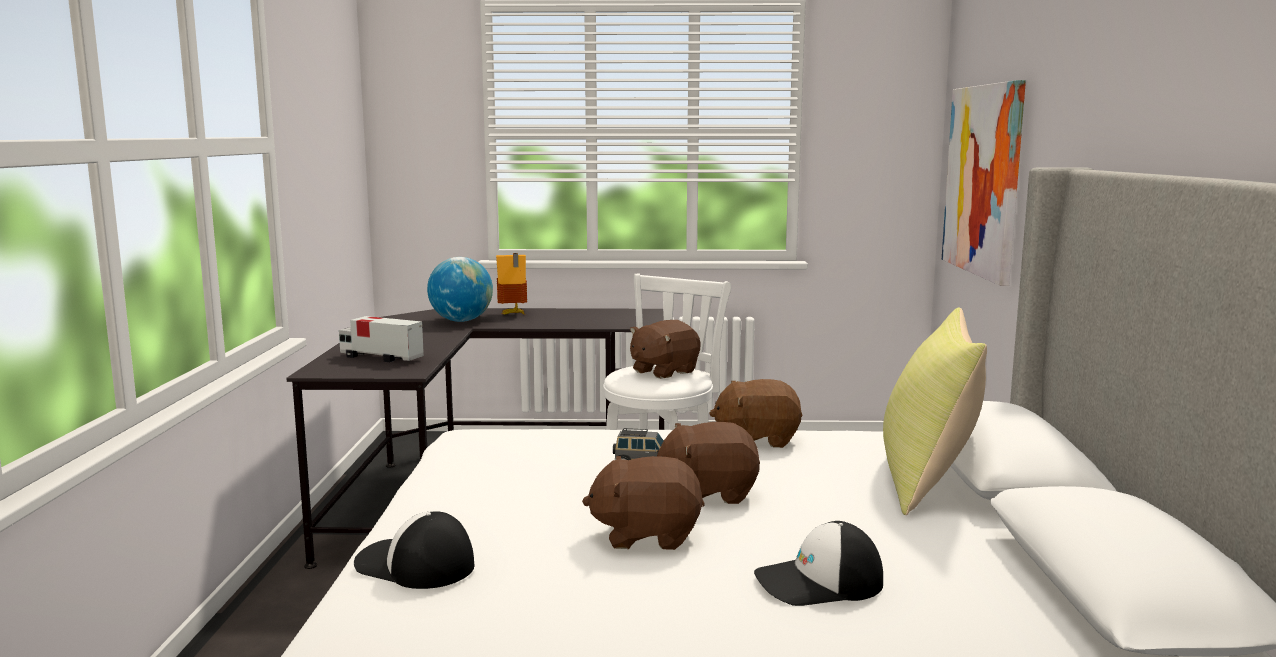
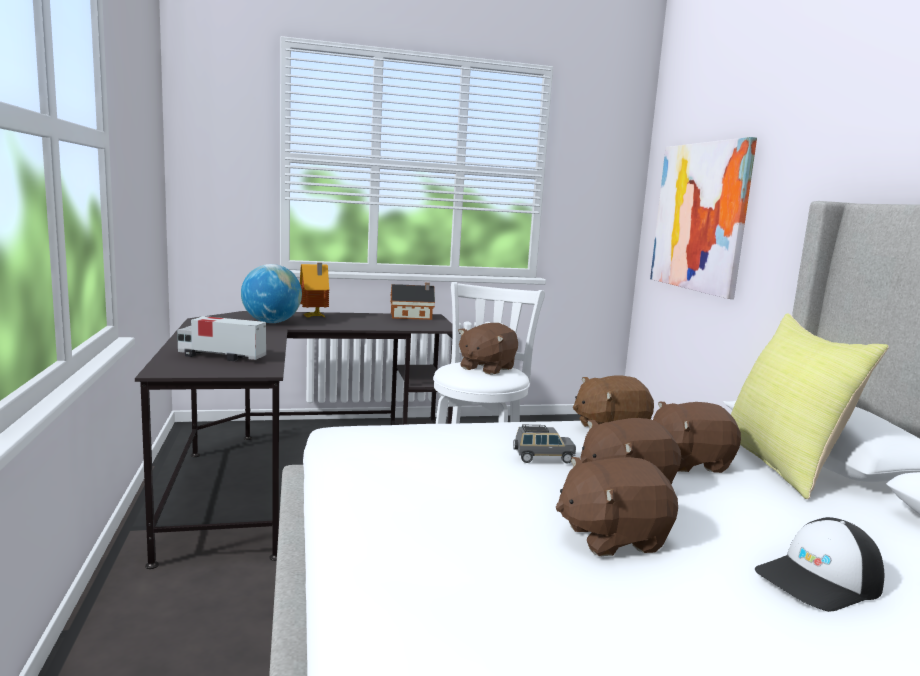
camera: 15 degrees left, 0 degrees up
cap [354,511,474,589] -> none
none -> toy house [390,283,435,320]
none -> brown plush toy [653,401,741,473]

